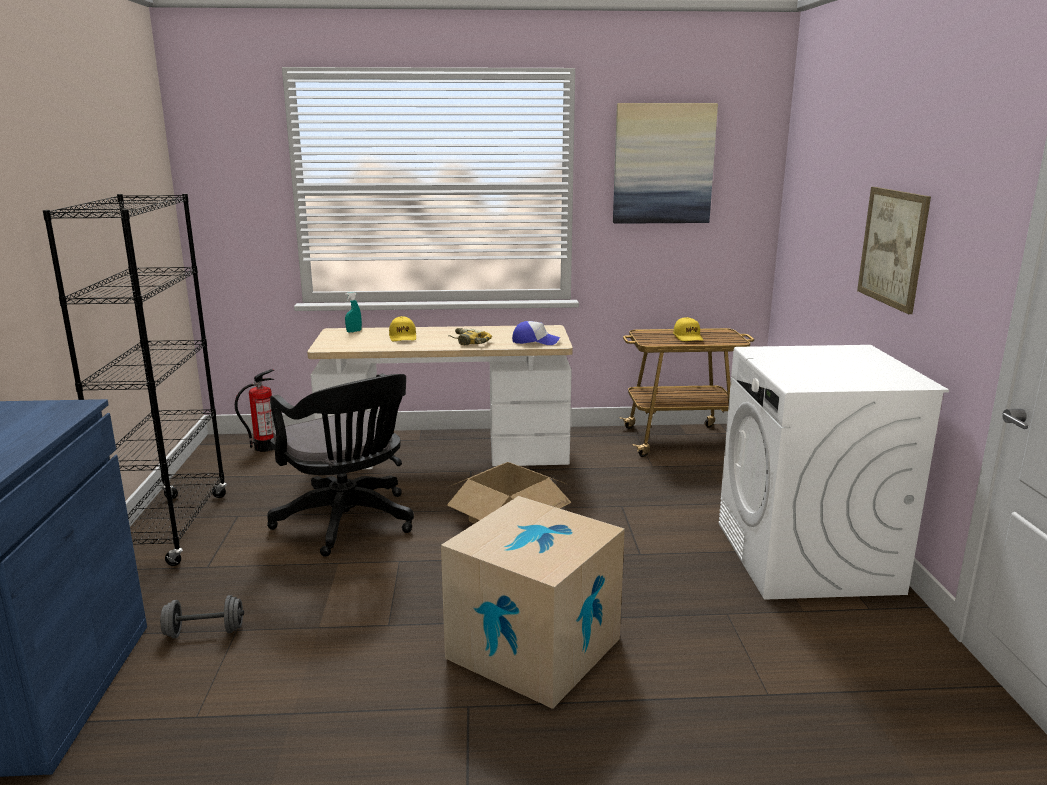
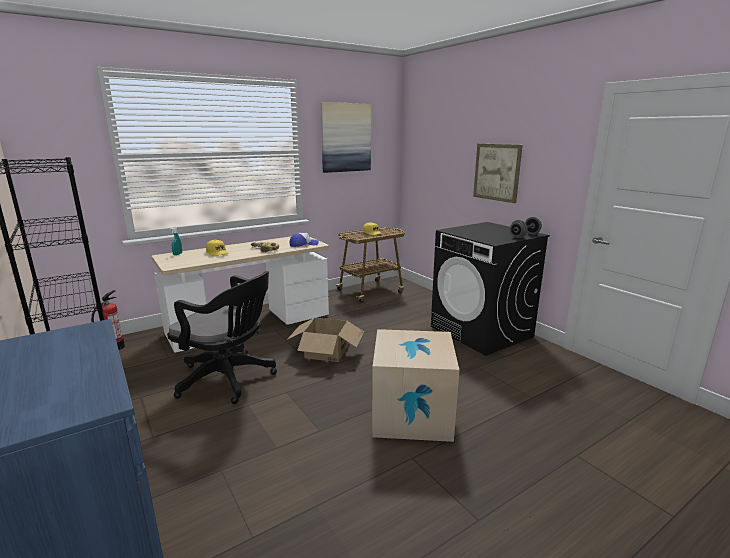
camera: 30 degrees left, 0 degrees up
grey dumbbell [160,595,244,638] -> grey dumbbell moved to [510,217,542,238]
white washing machine [719,345,949,600] -> black washing machine [431,222,550,356]

